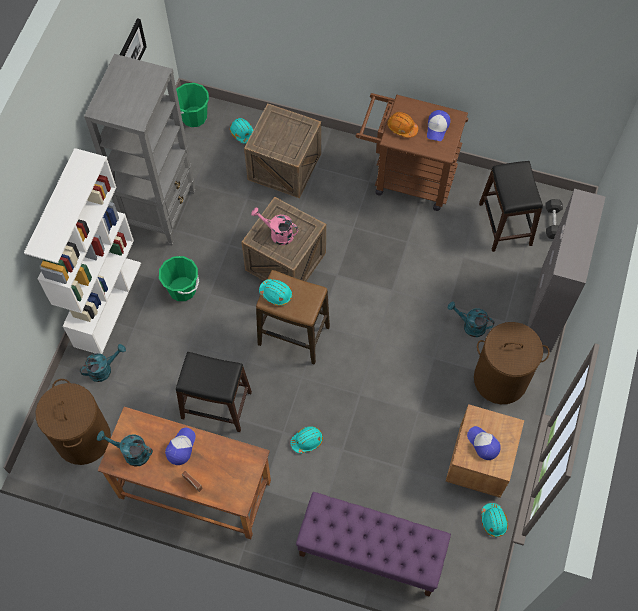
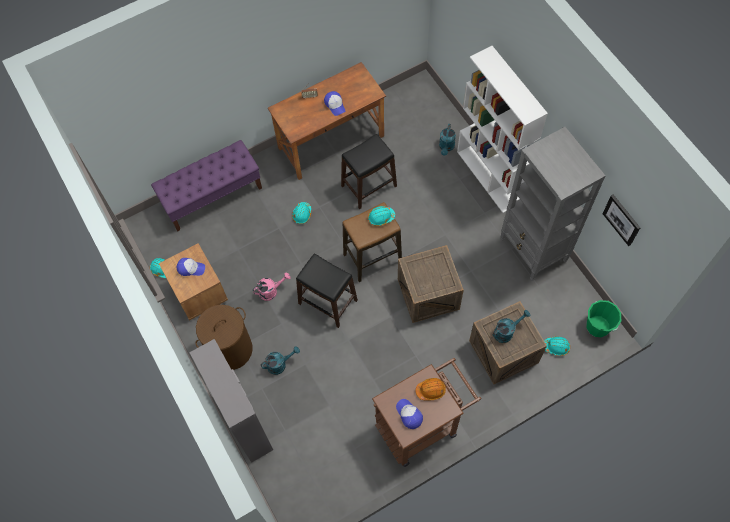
camera: 135 degrees right, 0 degrees up
brown laundry basket [36,379,111,465] -> none
turquoise watering can [97,431,153,467] -> turquoise watering can moved to [493,310,530,343]
green bucket [159,256,199,301] -> none
pink watering can [251,208,298,245] -> pink watering can moved to [253,273,290,301]
black stool [479,161,543,252] -> black stool moved to [296,253,358,328]
black dumbbell [545,199,563,239] -> none

